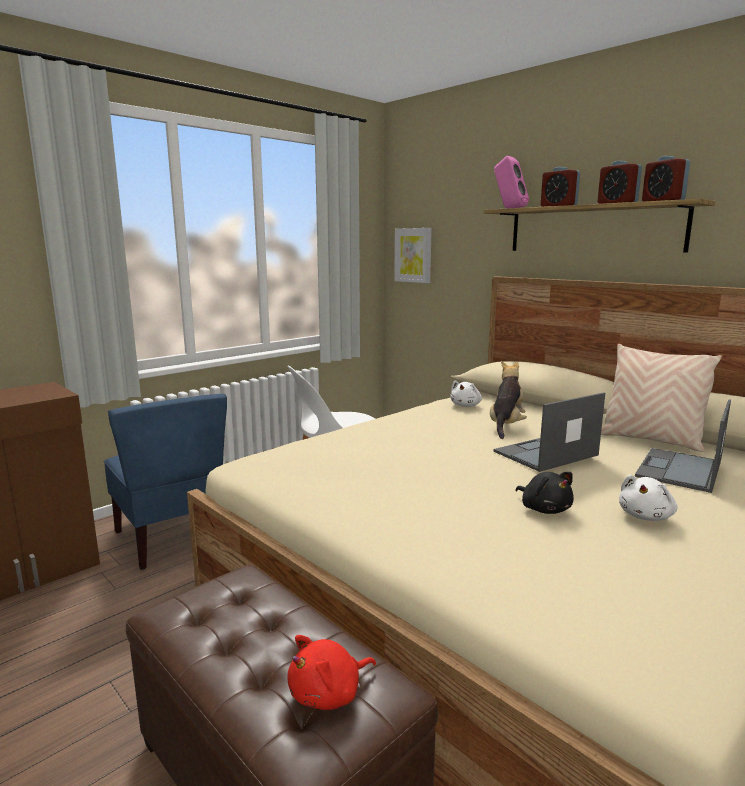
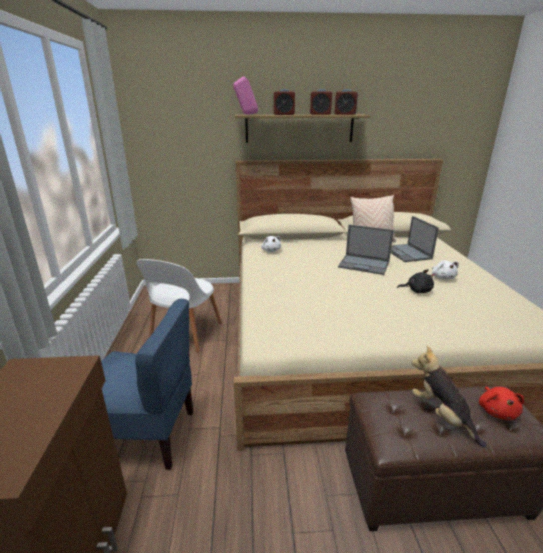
camera: 50 degrees left, 10 degrees up
picture [394,228,432,283] -> none
plush toy [490,361,527,439] -> plush toy moved to [411,345,486,447]
laptop [494,392,605,472] -> laptop turned 75 degrees counterclockwise [338,225,394,275]

